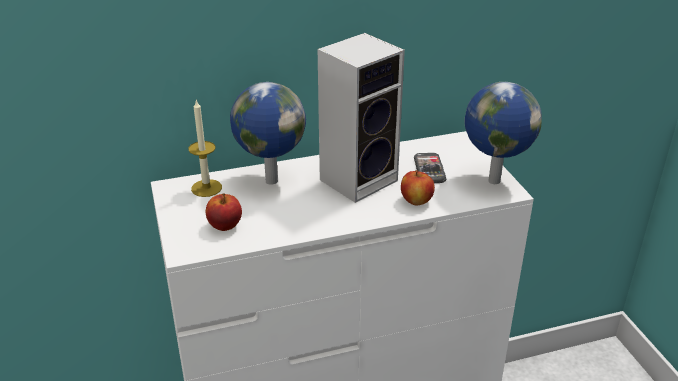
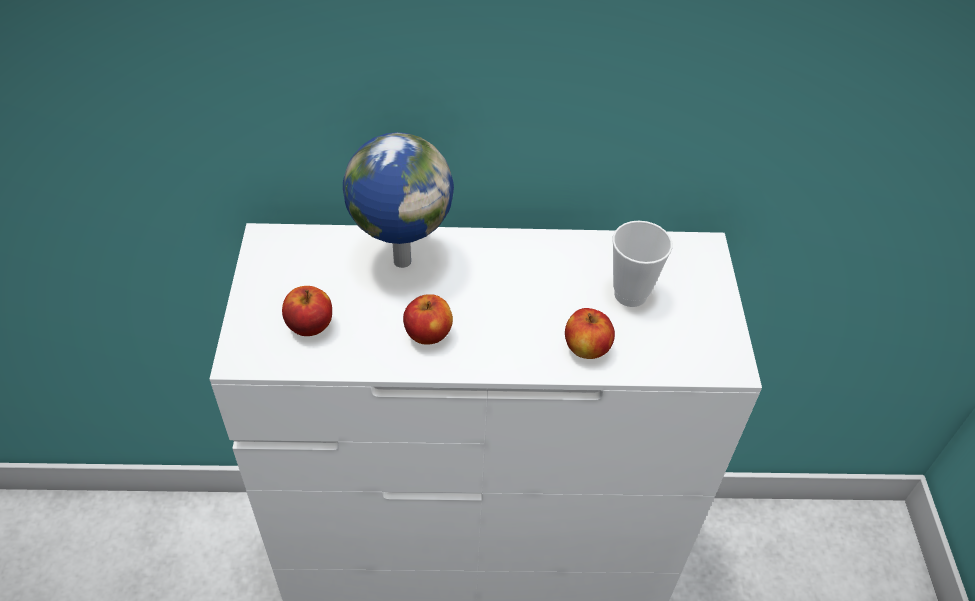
camera: 15 degrees right, 15 degrees up
candle [188,100,222,197] -> none
speaker [318,33,405,203] -> none
phone [414,153,446,183] -> cup [612,221,673,307]
globe [465,82,542,184] -> none
none -> apple [403,294,453,345]

